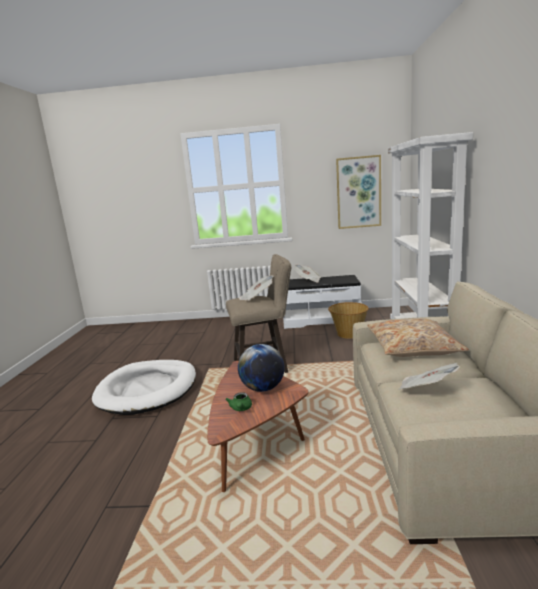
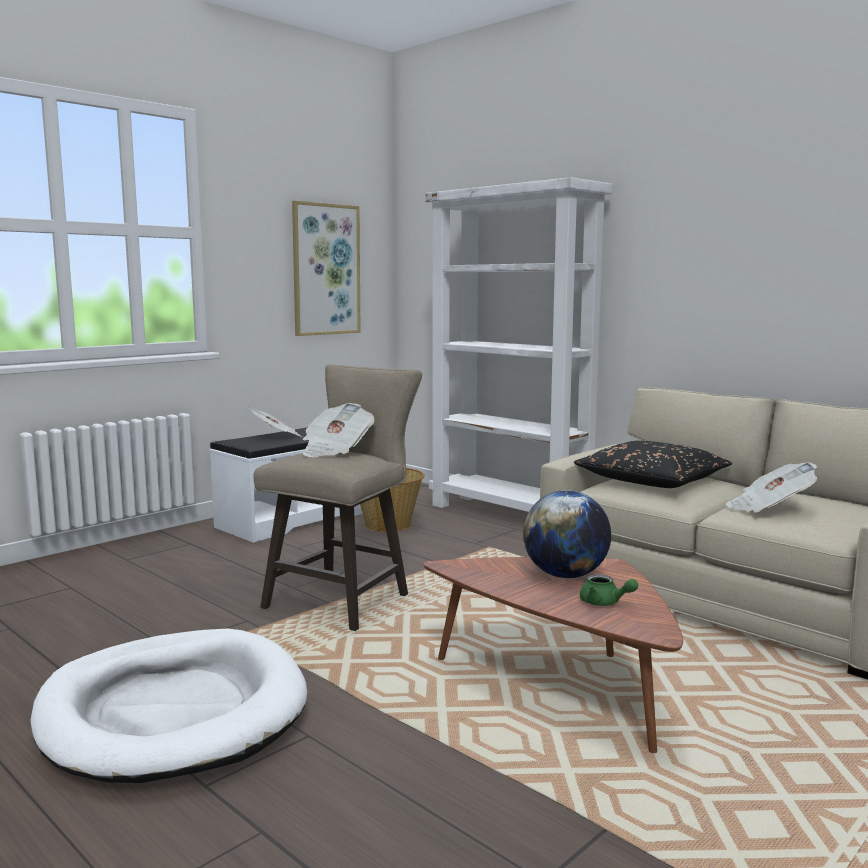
camera: 50 degrees left, 5 degrees down
beige pillow [367,318,469,357] -> black pillow [574,440,732,488]

